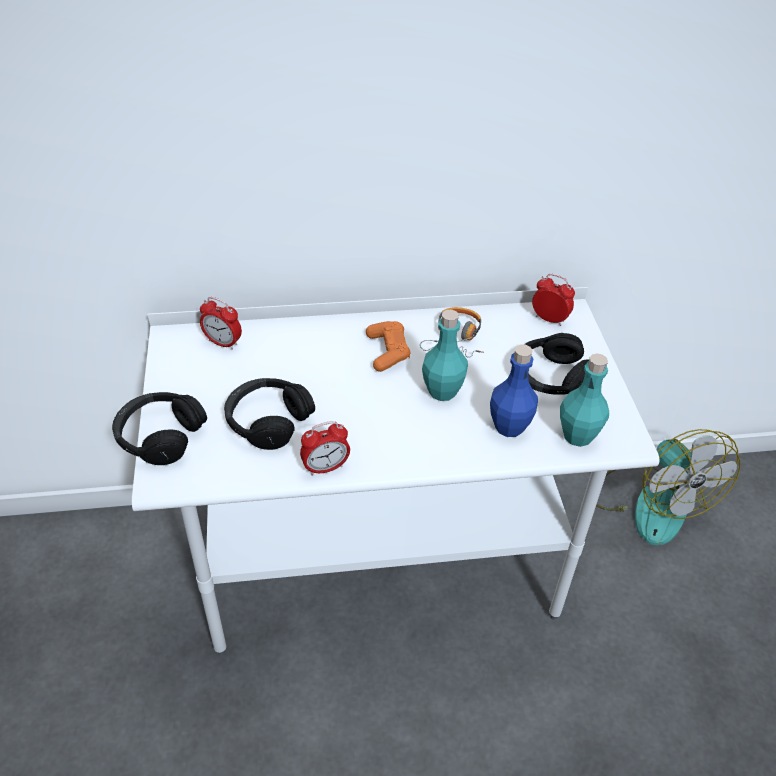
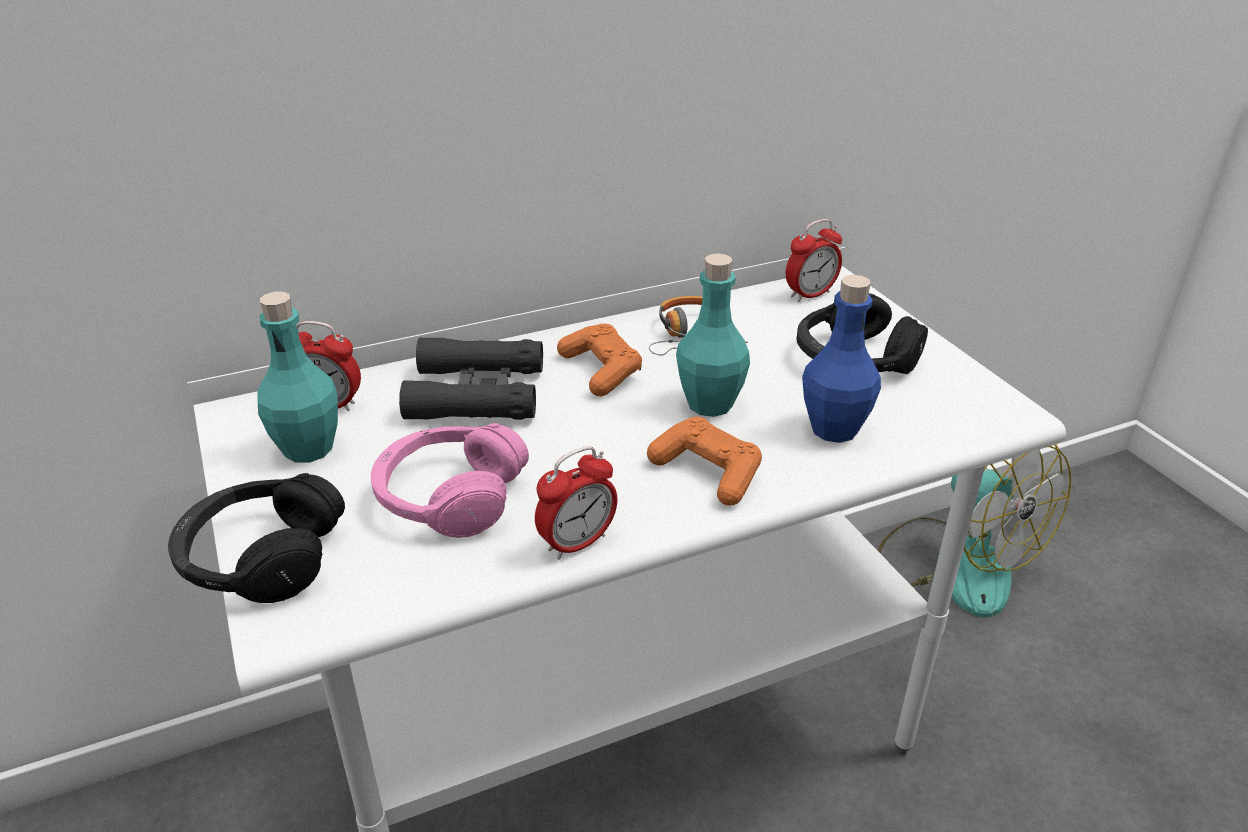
camera: 15 degrees left, 10 degrees down
black headphones [224,378,315,450] -> pink headphones [371,423,529,538]
alarm clock [532,274,575,326] -> alarm clock turned 135 degrees clockwise [786,219,842,302]
turquoise bottle [560,353,609,447] -> turquoise bottle moved to [258,292,338,463]
none -> black binoculars [399,337,543,420]
none -> orange game controller [647,417,762,506]

